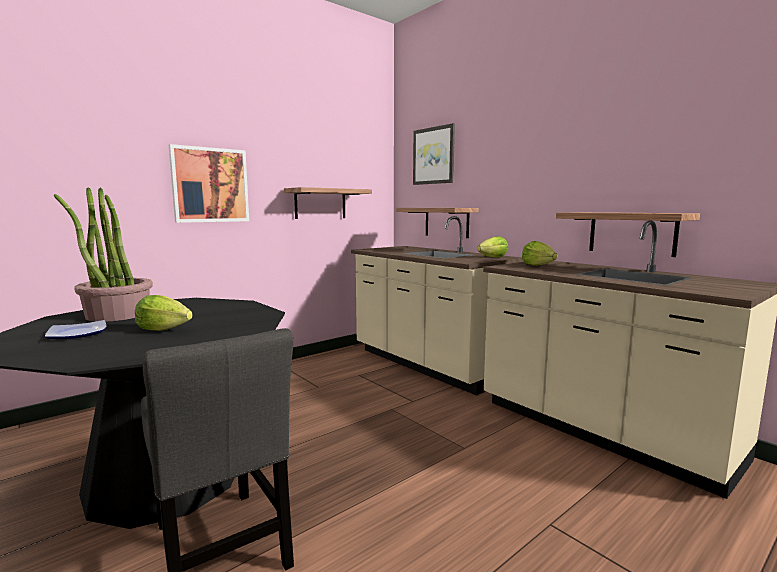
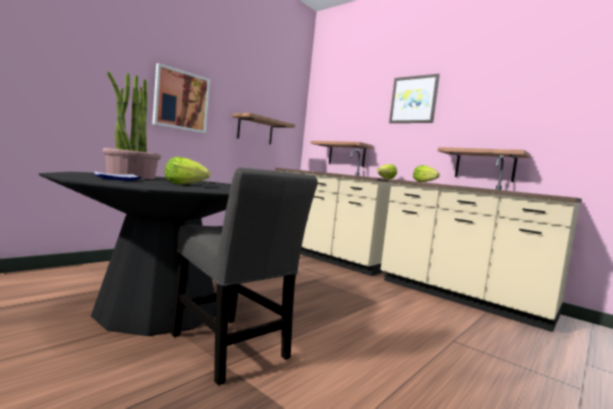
camera: 10 degrees left, 5 degrees down
picture [413,123,455,185] -> picture moved to [389,74,440,123]

